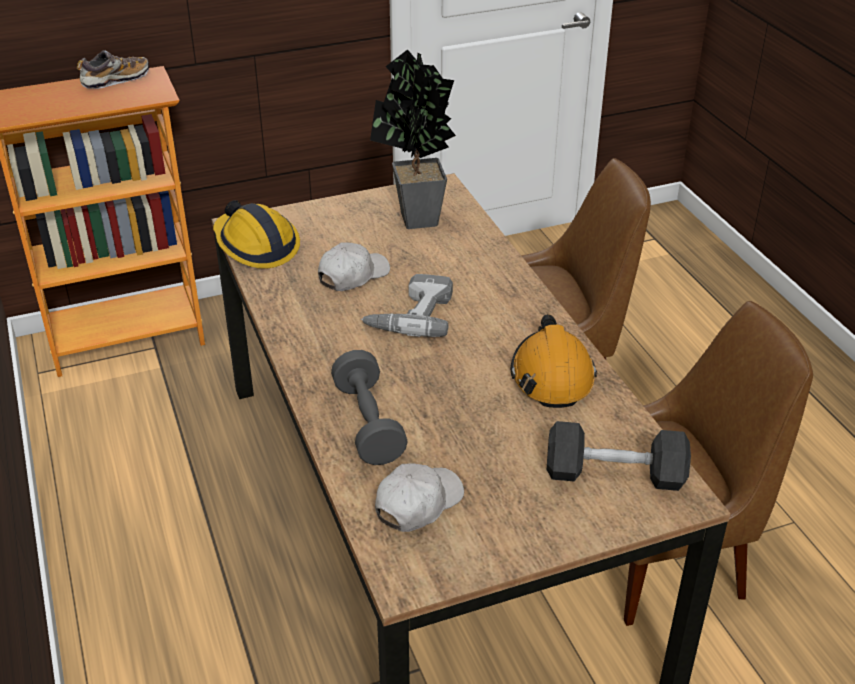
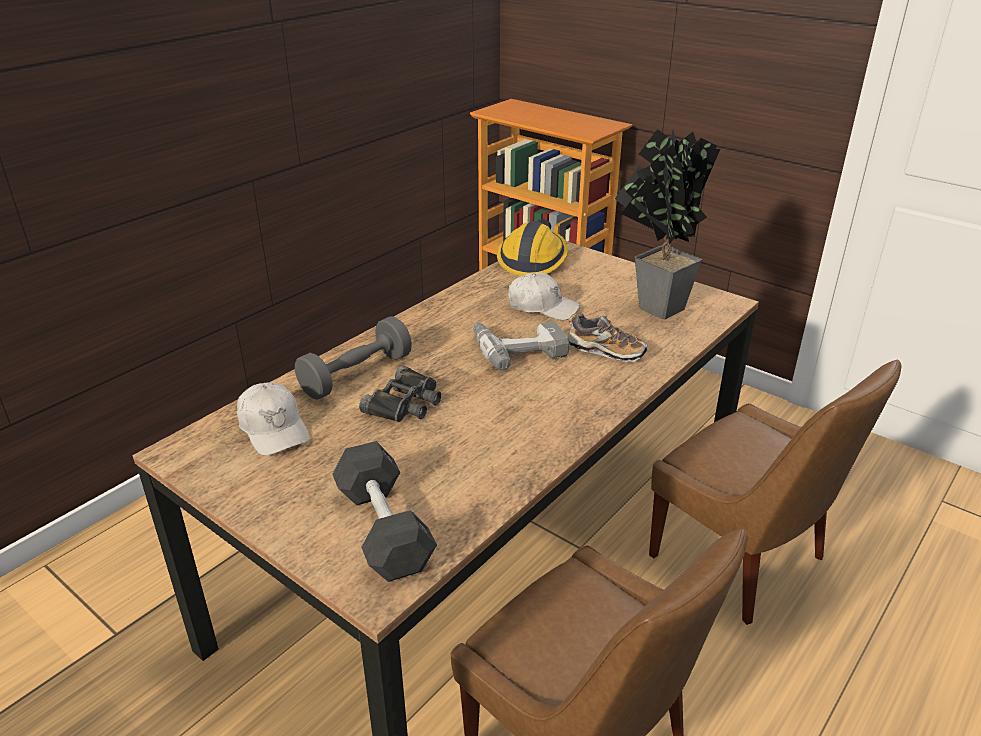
camera: 60 degrees right, 5 degrees down
shoe [77,50,149,89] -> shoe moved to [568,313,648,362]
white cap [375,463,464,532] -> white cap turned 45 degrees clockwise [237,382,310,456]
orange hard hat [511,314,597,408] -> none
none -> black binoculars [359,366,441,422]

